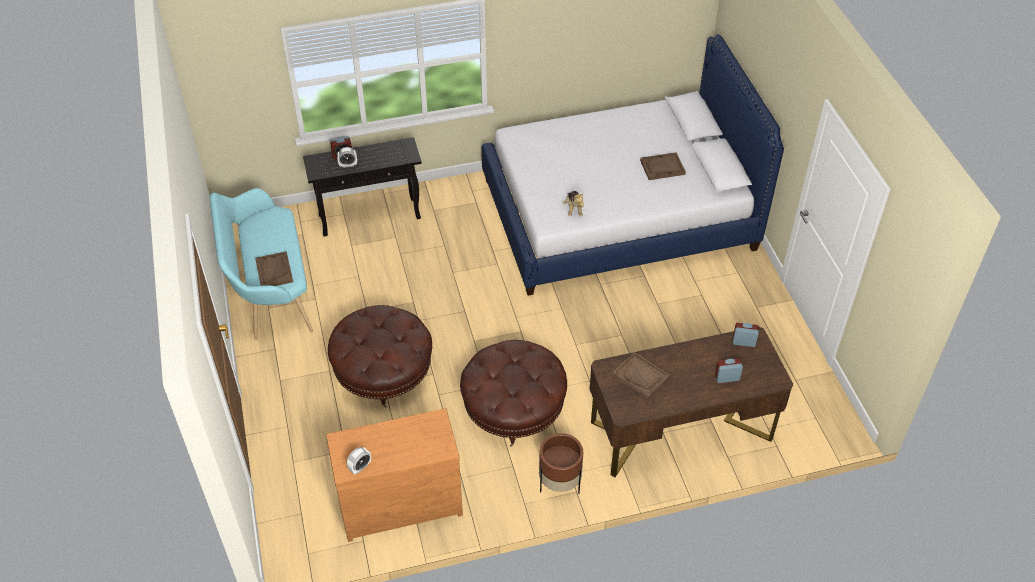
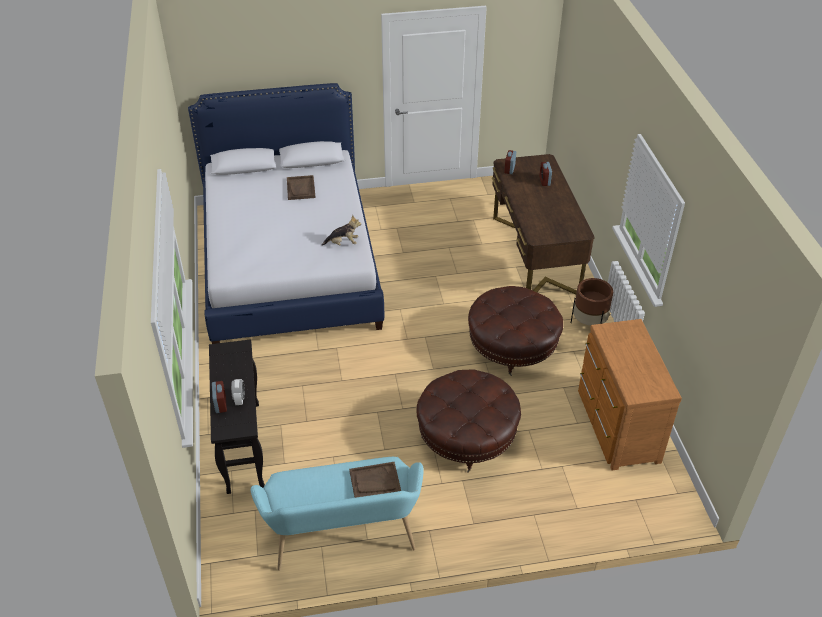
camera: 85 degrees left, 5 degrees down
alarm clock [347,447,371,475] -> none
brown tray [612,352,670,399] -> none

